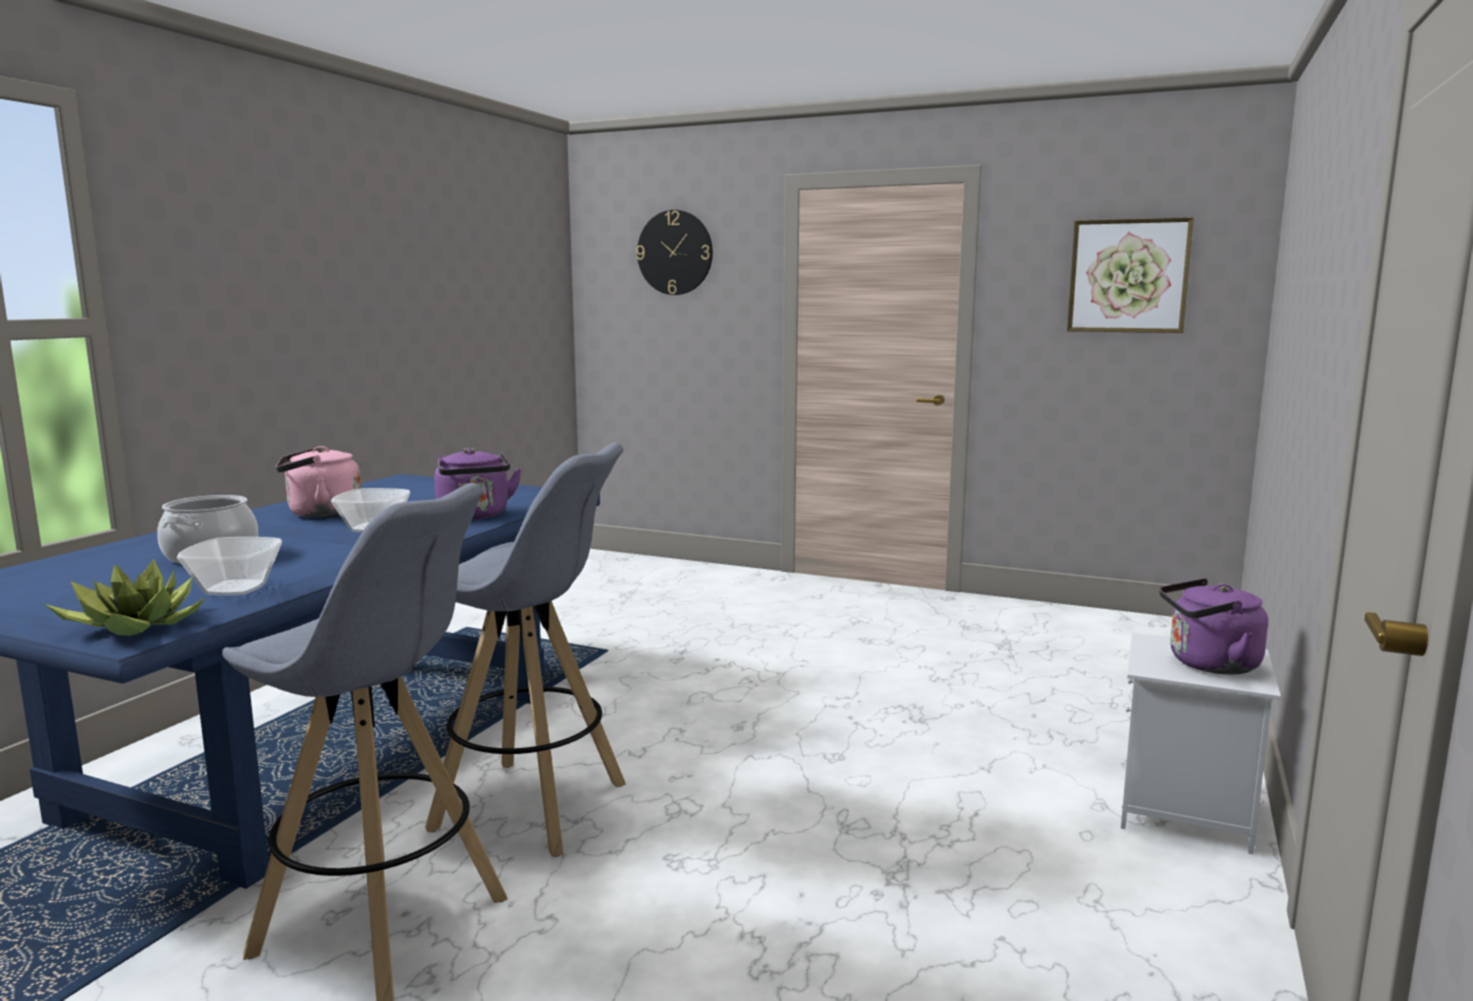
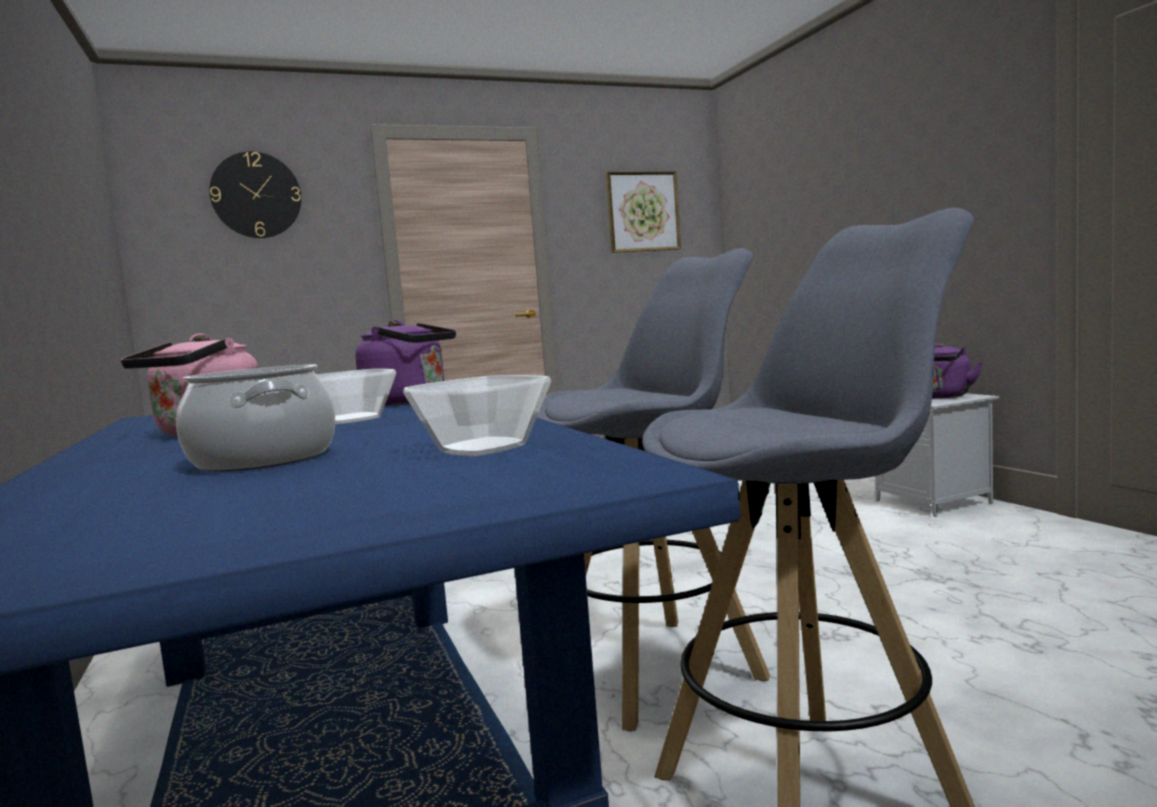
camera: 45 degrees left, 5 degrees down
potted plant [45,559,205,636] -> none

